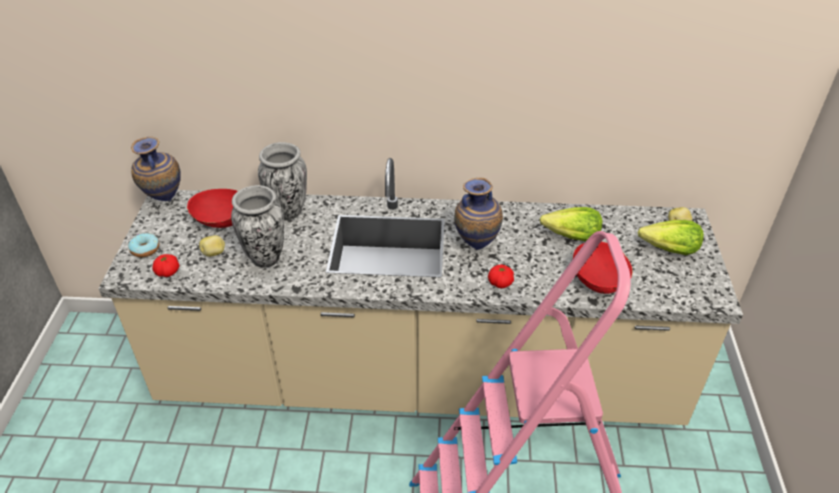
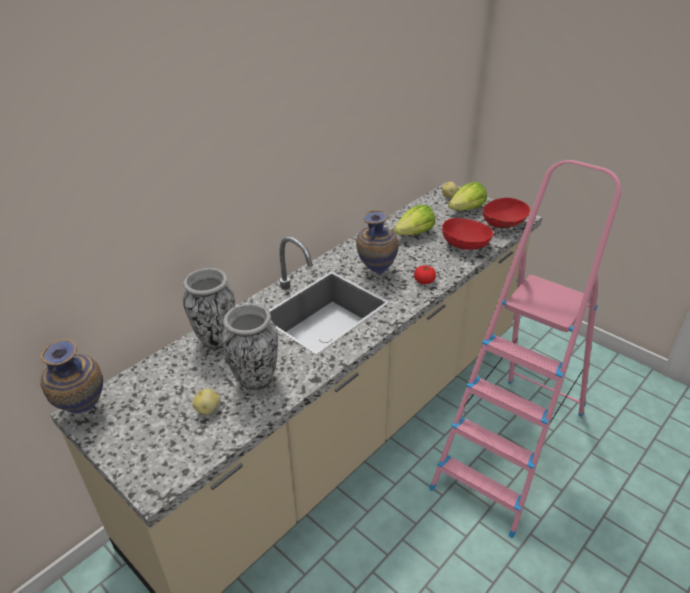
camera: 50 degrees left, 5 degrees down
donut [128,233,159,257] -> none
tomato [152,254,179,277] -> none
red bowl [187,189,238,228] -> red bowl moved to [483,198,530,228]

